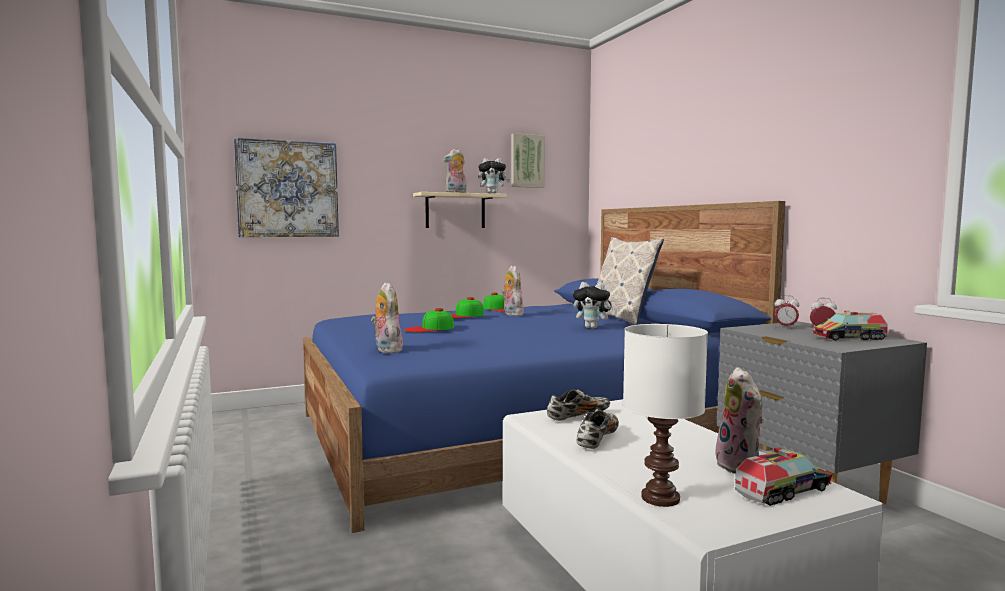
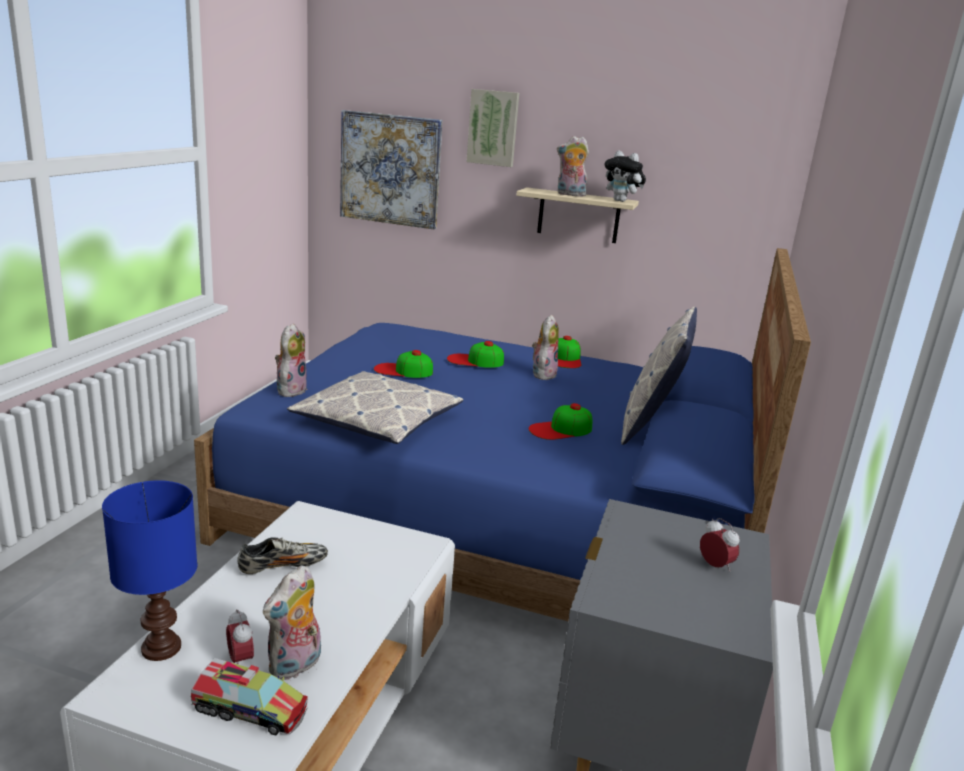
camera: 40 degrees right, 15 degrees up
picture [511,133,545,188] -> picture moved to [467,89,519,167]
shoe [547,389,610,421] -> none
plush toy [573,282,615,329] -> cap [529,403,592,440]
white table lamp [623,324,708,507] -> blue table lamp [102,480,197,661]
alarm clock [774,295,799,329] -> alarm clock moved to [226,609,254,665]
toy truck [812,311,888,341] -> none
none -> pillow [287,371,463,444]

